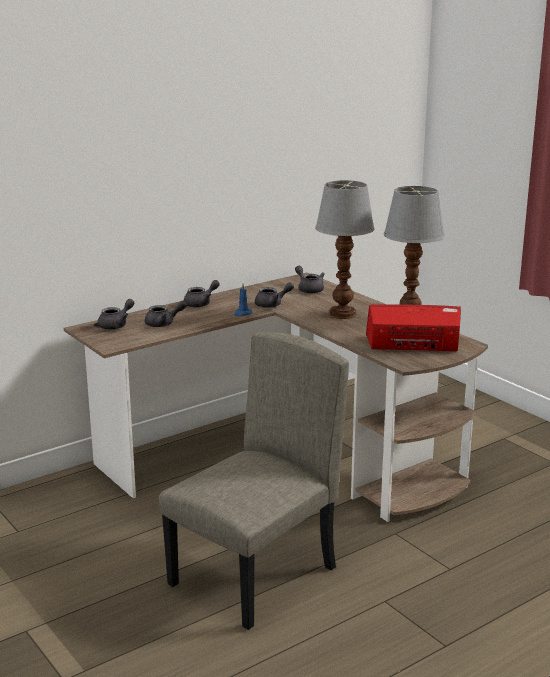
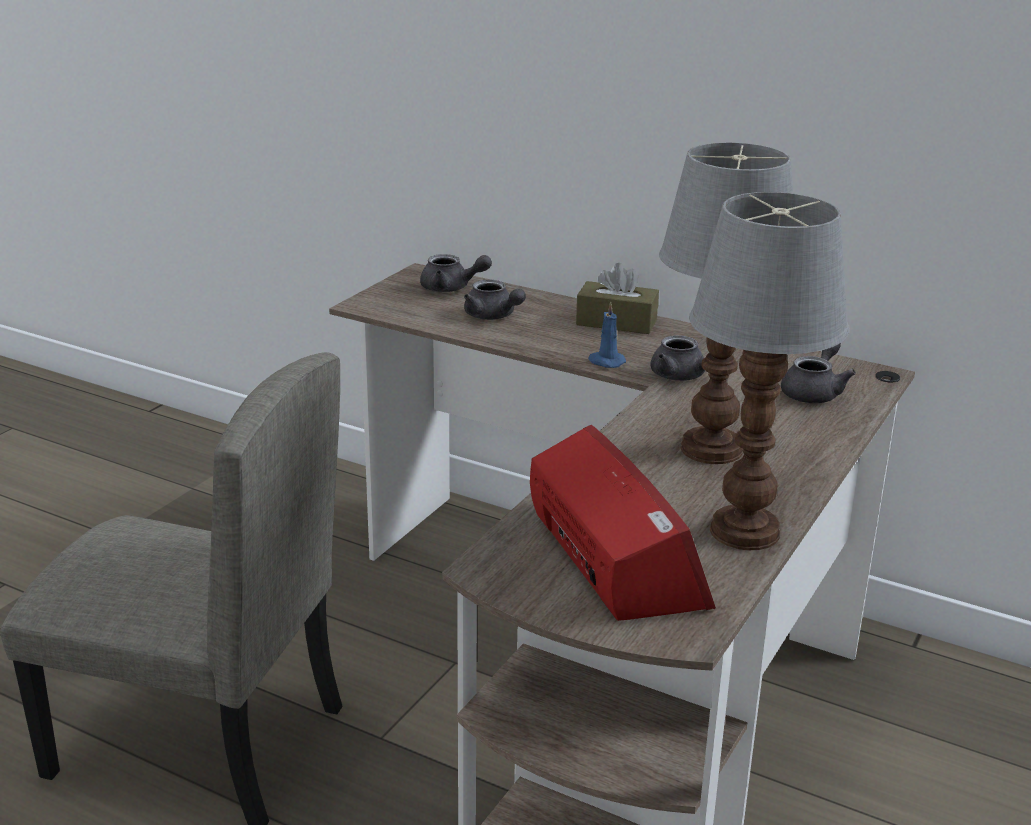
camera: 65 degrees right, 5 degrees up
grey teapot [184,280,220,307] -> brown tissue box [576,263,659,334]

